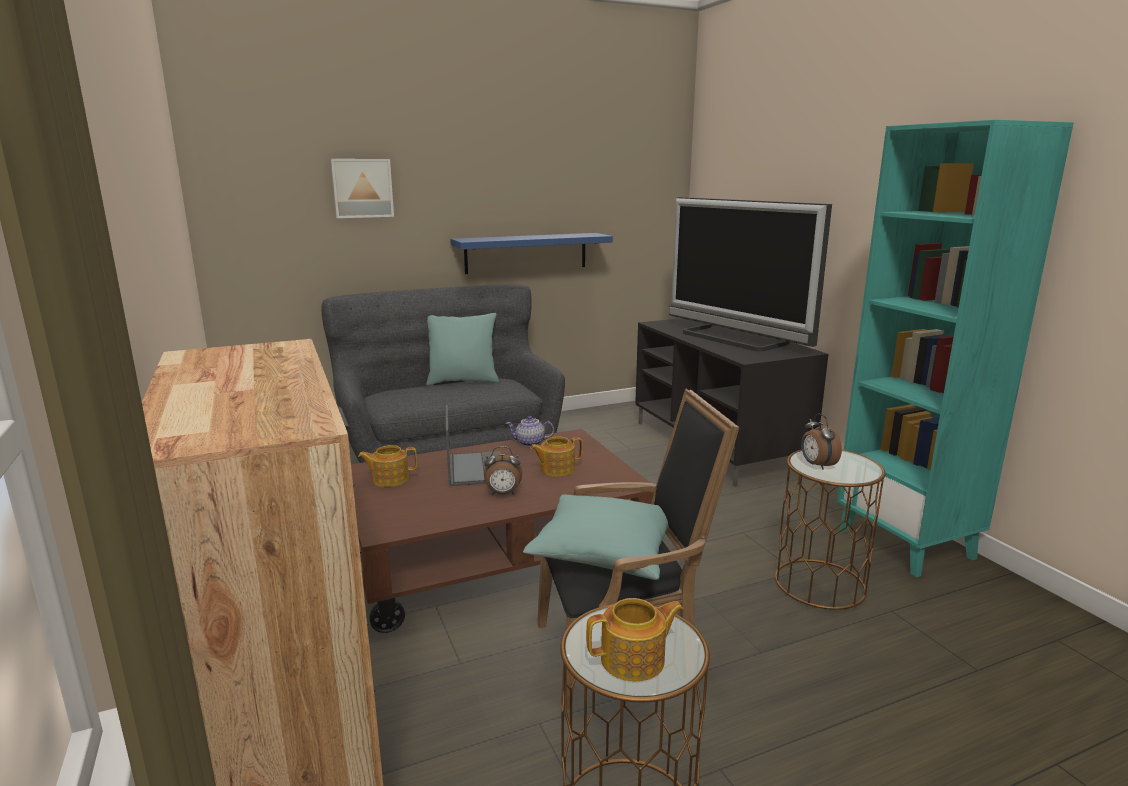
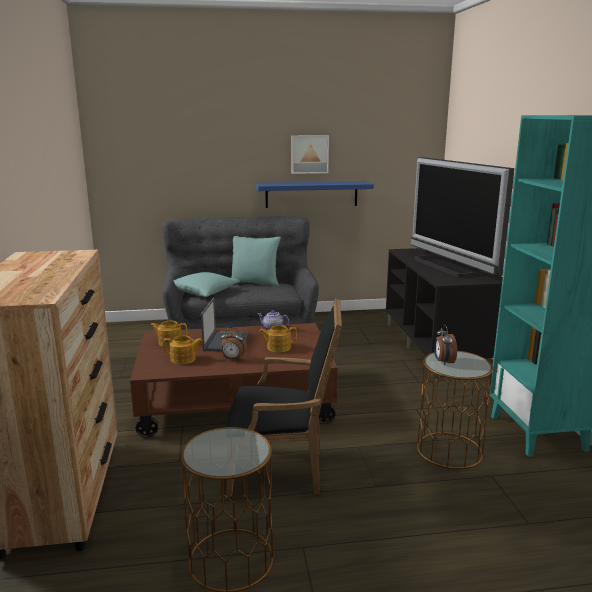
camera: 15 degrees right, 0 degrees up
picture [330,159,394,218] -> picture moved to [291,135,329,174]
turquoise pillow [523,494,669,580] -> turquoise pillow moved to [174,272,240,297]
teapot [586,598,683,681] -> teapot moved to [163,335,203,364]

